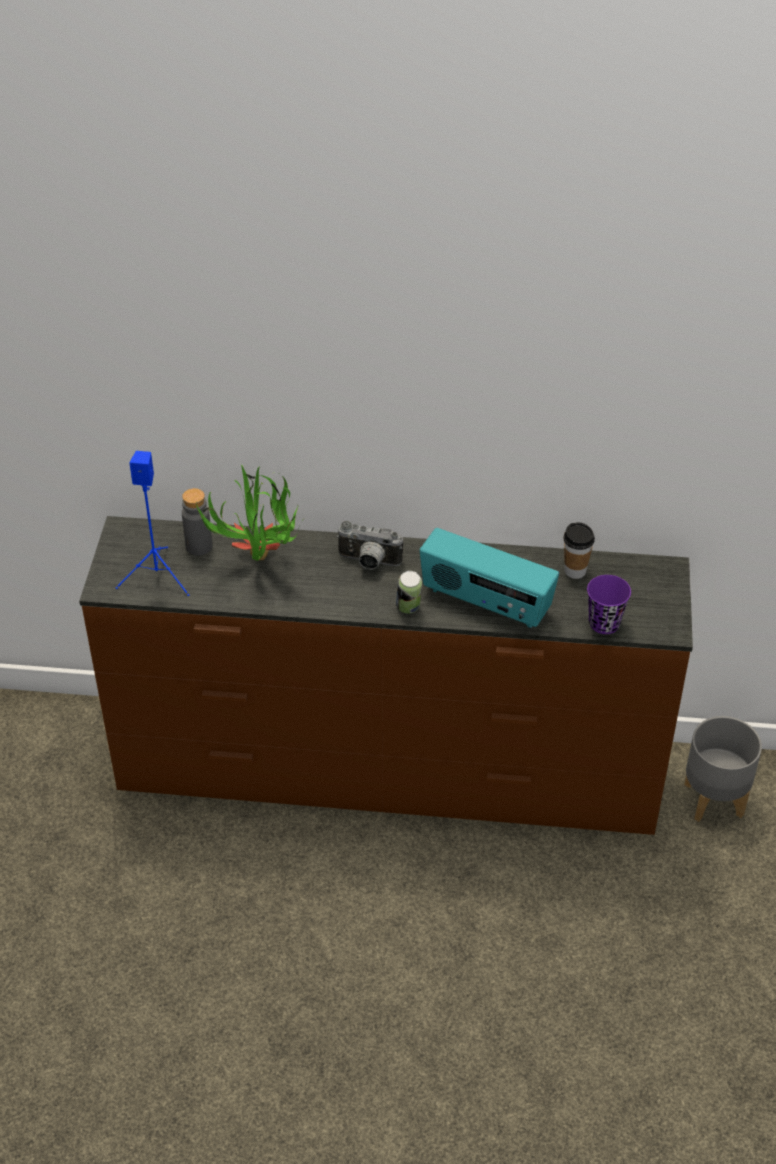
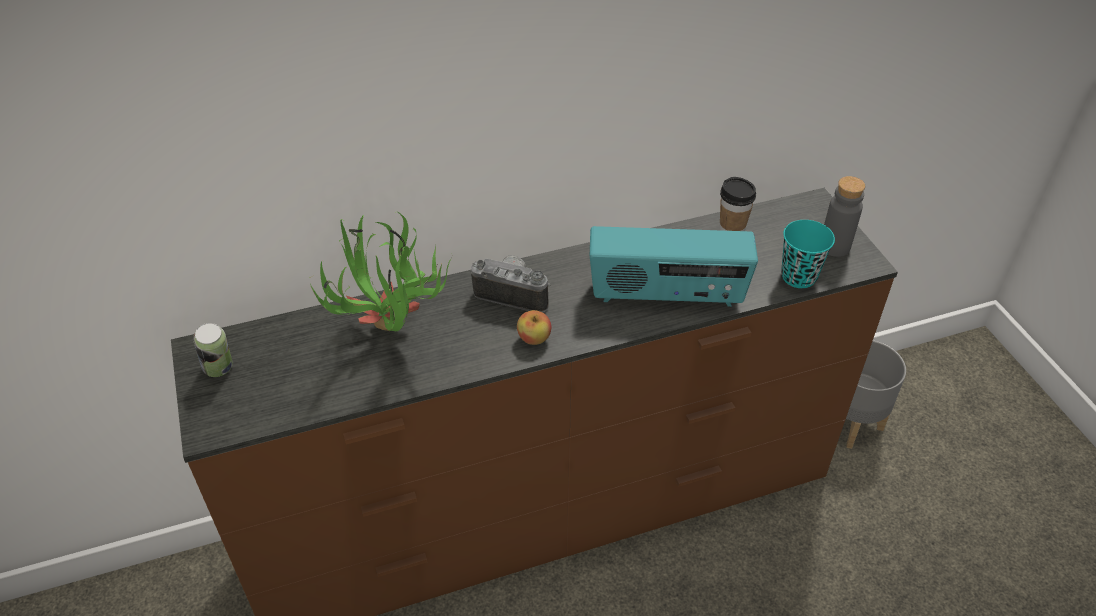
camera: 25 degrees left, 0 degrees up
blue speaker [116,451,189,596] -> none
grey bottle [182,488,213,556] -> grey bottle moved to [824,176,865,257]
camera [336,521,403,569] -> camera turned 150 degrees counterclockwise [471,255,551,312]
can [396,571,422,614] -> can moved to [193,323,233,377]
purple cup [587,575,631,634] -> turquoise cup [781,220,835,288]
none -> apple [517,310,551,345]

